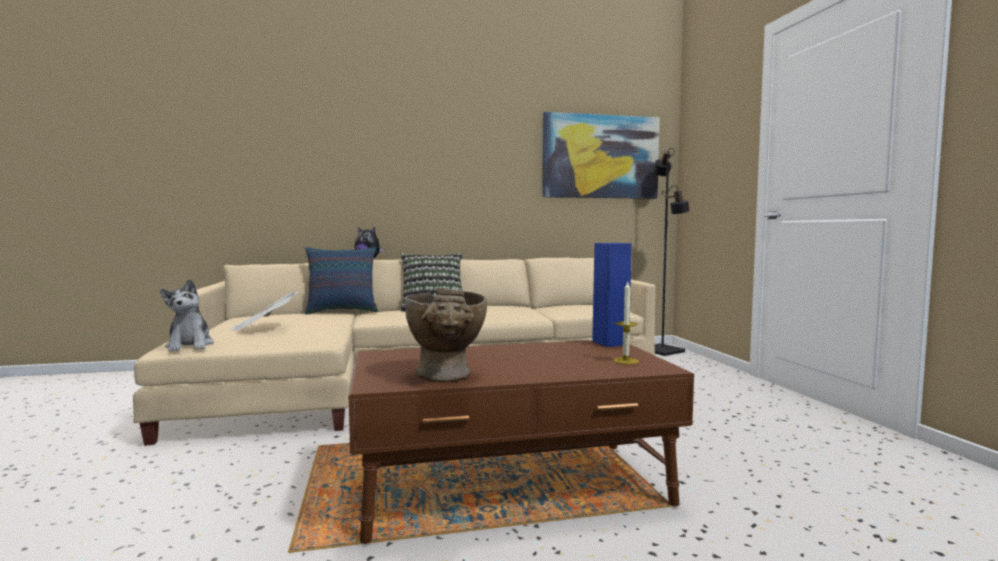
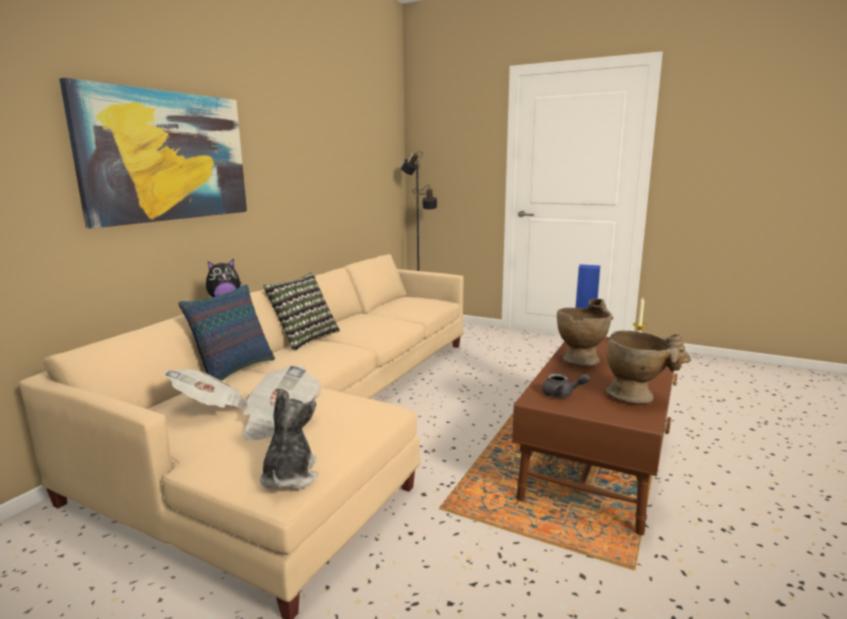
camera: 50 degrees left, 10 degrees up
plush toy [160,279,214,352] -> plush toy turned 105 degrees counterclockwise [260,389,318,489]
picture [542,112,660,199] -> picture moved to [59,78,247,229]
none -> newspaper [163,369,248,408]
none -> grey teapot [542,374,590,398]
none -> beige vase [557,299,613,366]

